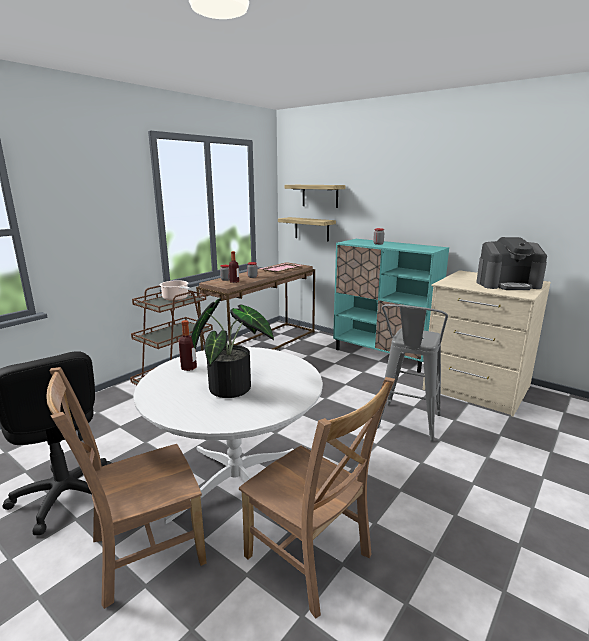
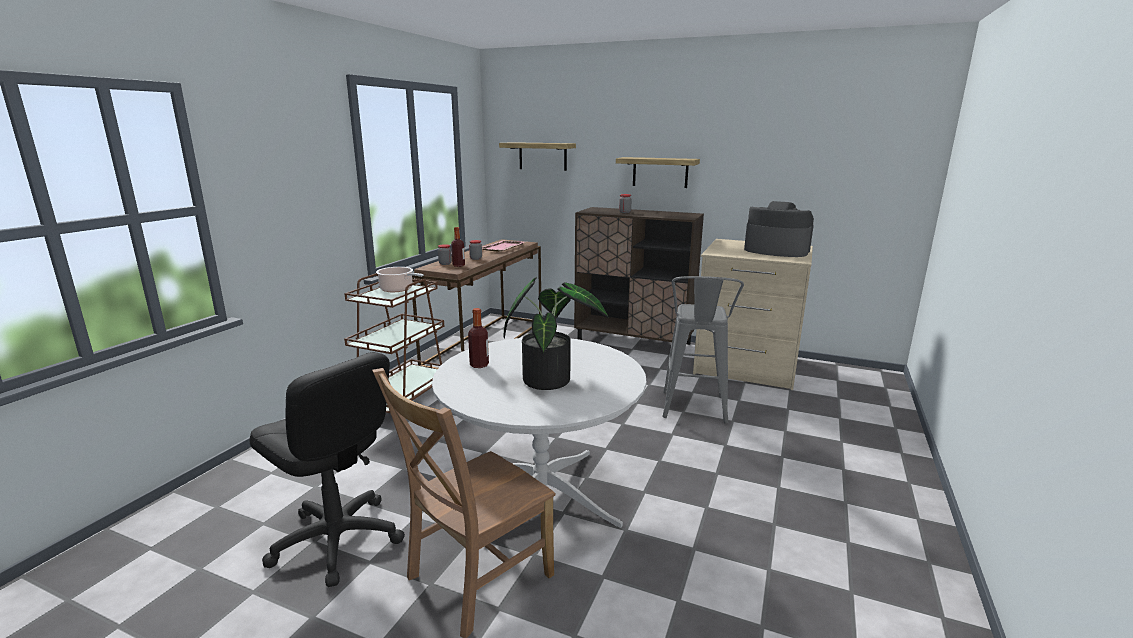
camera: 15 degrees left, 0 degrees up
brown chair [239,377,395,619] -> none
shelf [278,217,336,241] -> shelf moved to [616,157,700,188]
turquoise cabinet [333,239,449,373] -> brown cabinet [574,207,704,345]
coffee machine [476,237,547,290] -> coffee machine turned 135 degrees counterclockwise [744,201,814,257]

